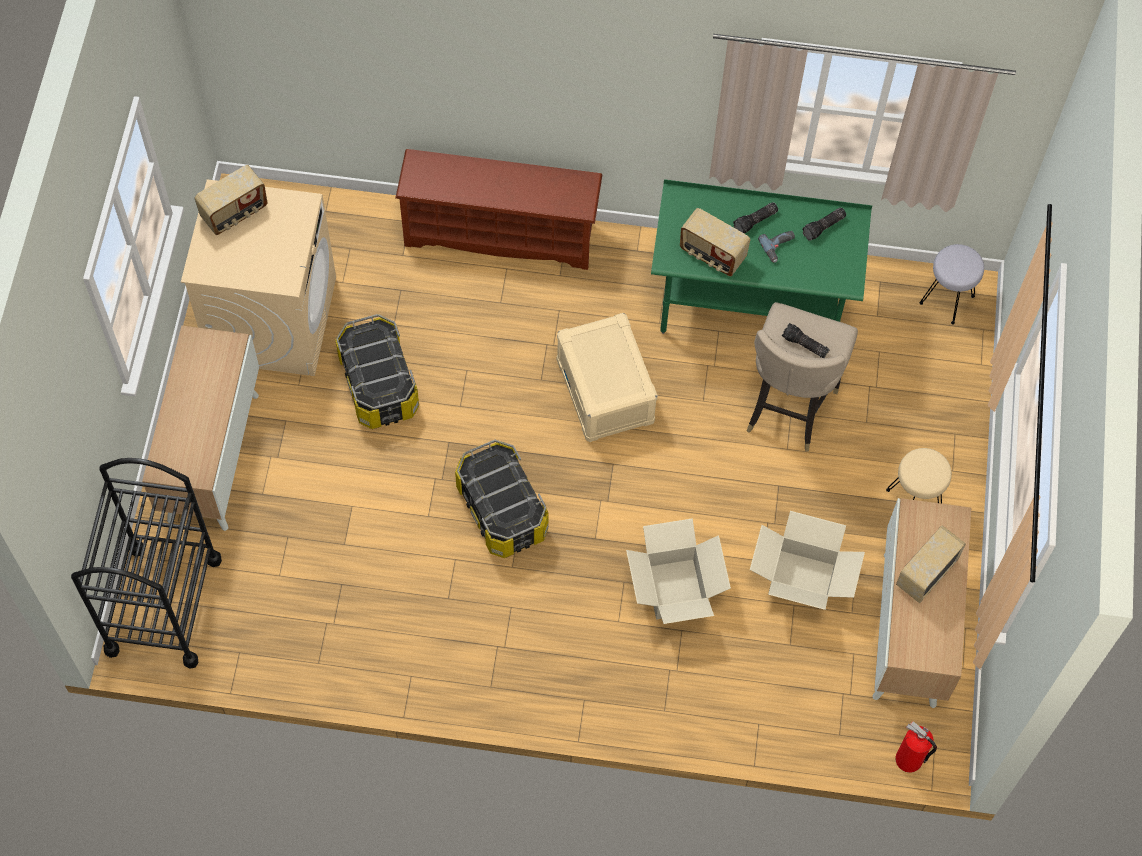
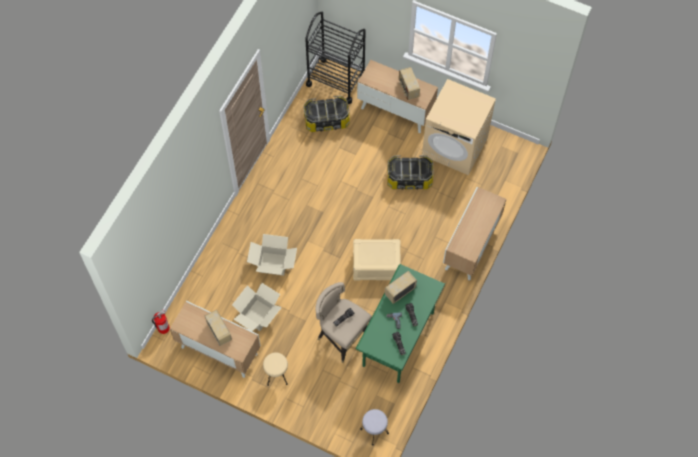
camera: 110 degrees right, 0 degrees up
radio [194,165,267,235] -> radio moved to [399,67,420,100]
brown shoe rack [395,149,602,270] -> cabinet [443,187,506,281]
storage box [455,440,549,558] -> storage box moved to [304,96,350,132]

